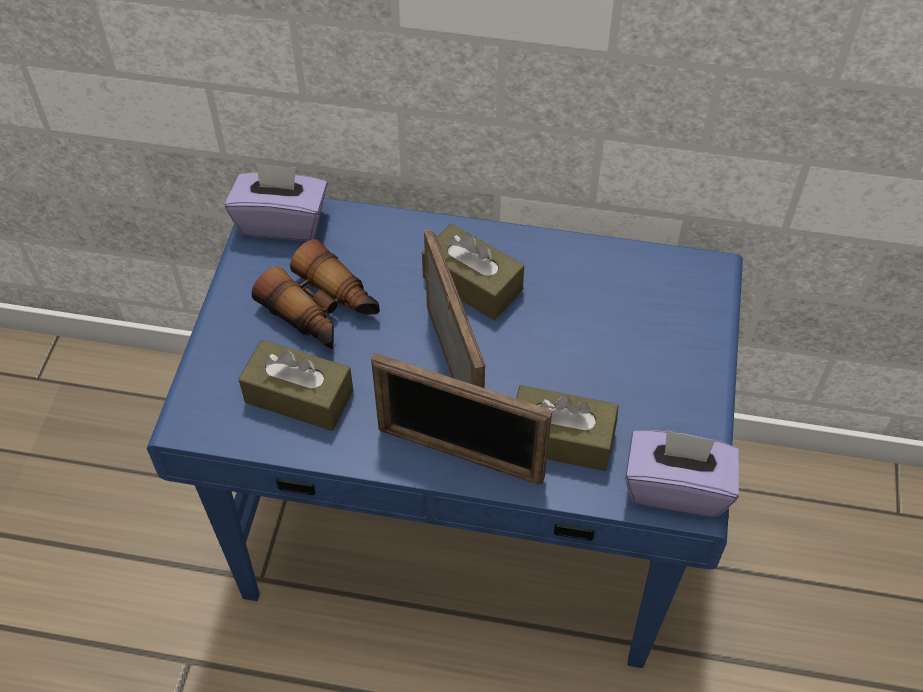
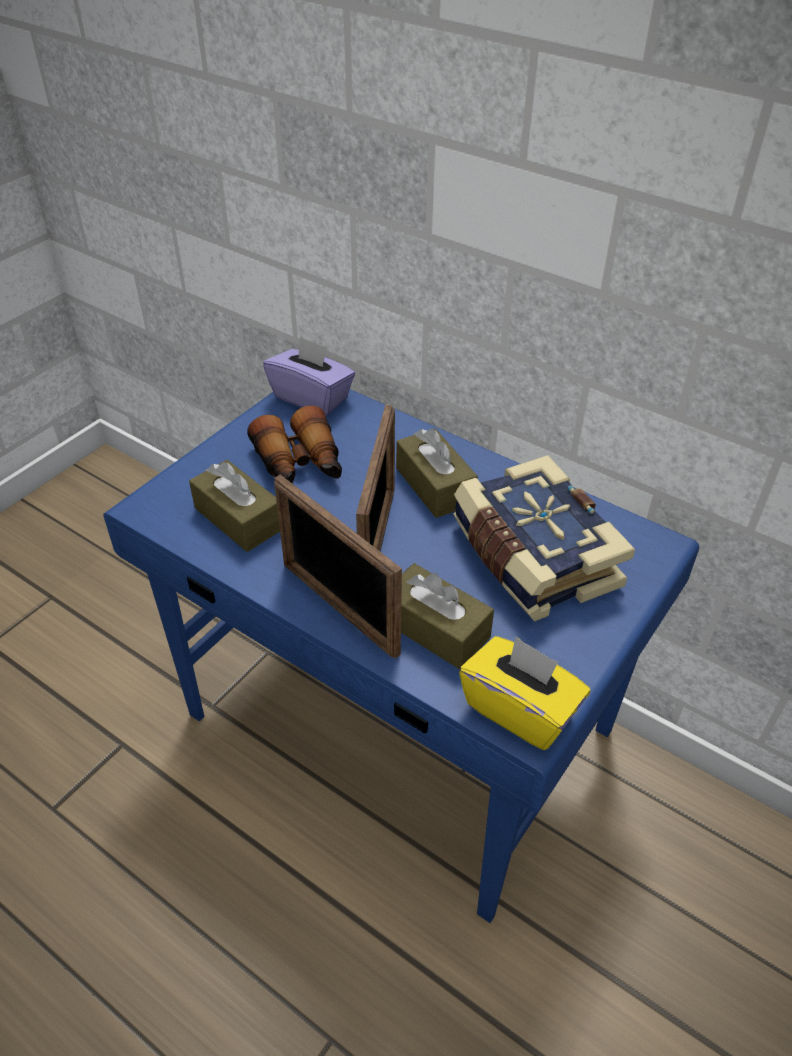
camera: 25 degrees right, 10 degrees down
purple tissue box [625,429,739,517] -> yellow tissue box [459,636,590,750]
none -> book [453,455,635,621]

